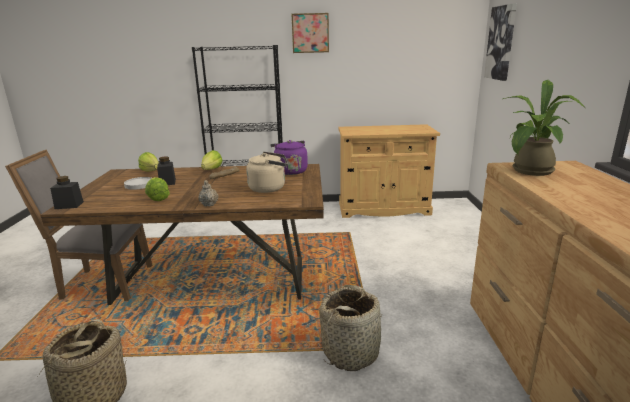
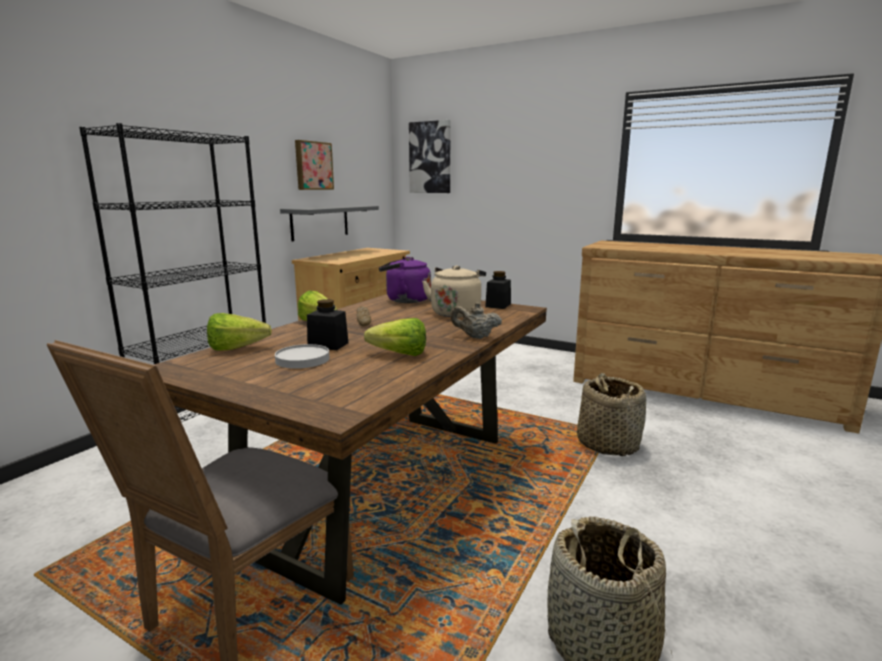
camera: 60 degrees left, 5 degrees down
black jar [50,176,84,209] -> black jar moved to [485,271,511,309]
picture [292,13,329,53] -> picture moved to [295,140,334,190]
potted plant [503,80,585,176] -> none
none -> grey shelf [280,205,379,241]

